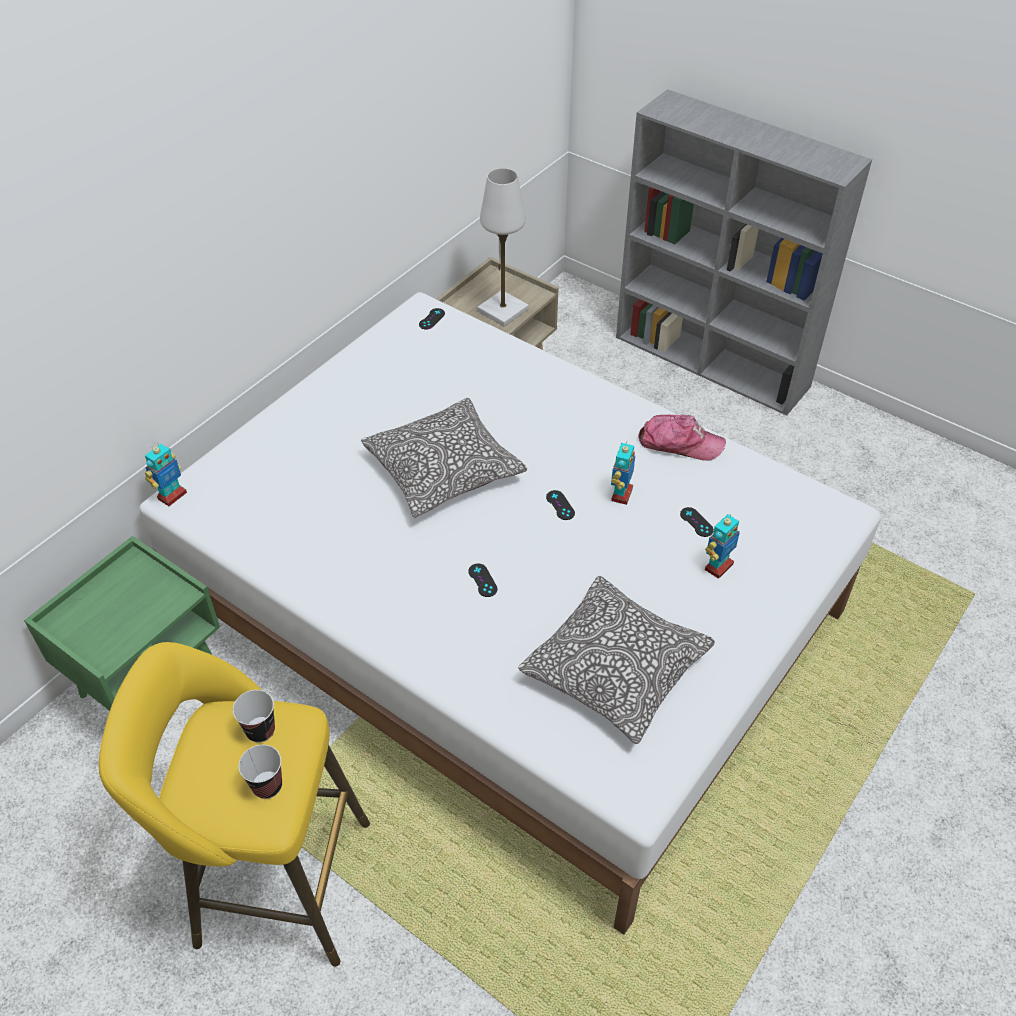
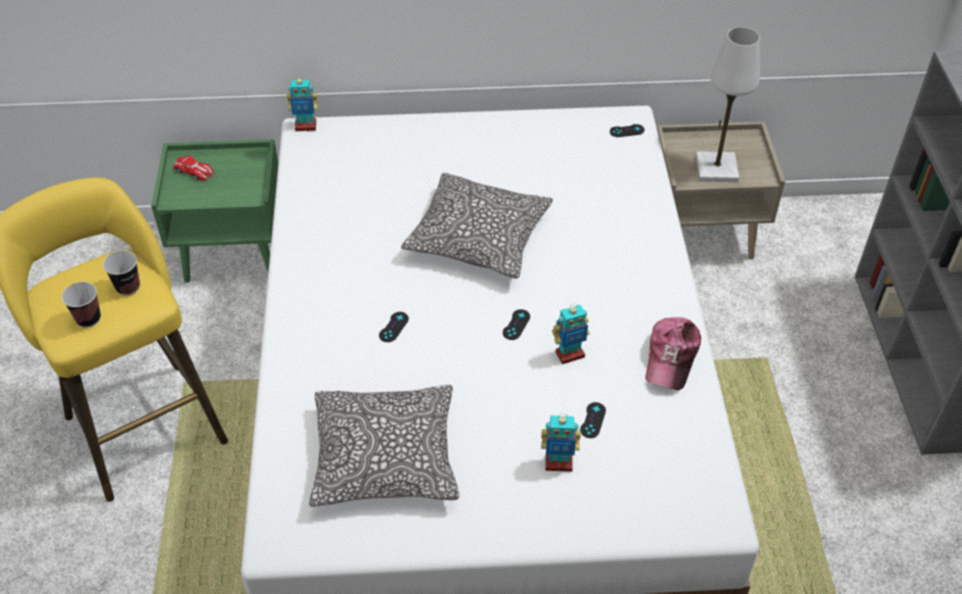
camera: 50 degrees right, 0 degrees up
cap [638,415,726,461] -> cap turned 45 degrees clockwise [646,317,701,390]
none -> toy car [172,156,214,181]

